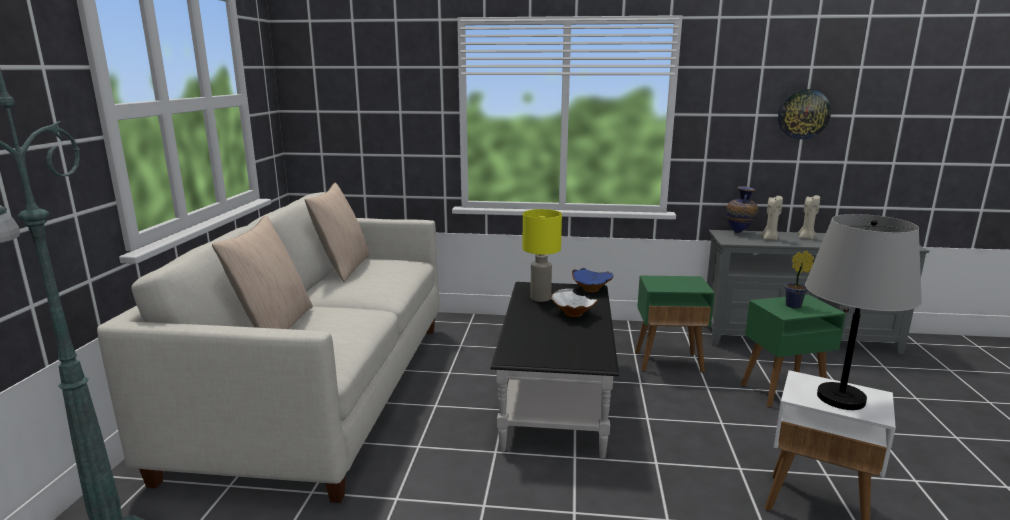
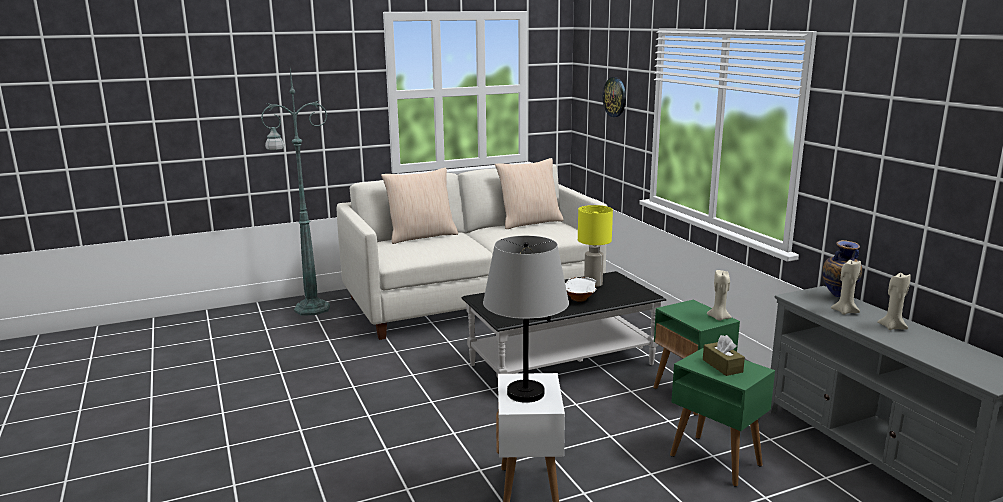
camera: 60 degrees right, 0 degrees up
blue bowl [572,268,614,292] -> none
wall clock [778,89,831,139] -> wall clock moved to [603,77,626,117]
potted plant [785,251,814,309] -> brown tissue box [703,335,745,376]
none -> beige candle [707,270,732,321]

